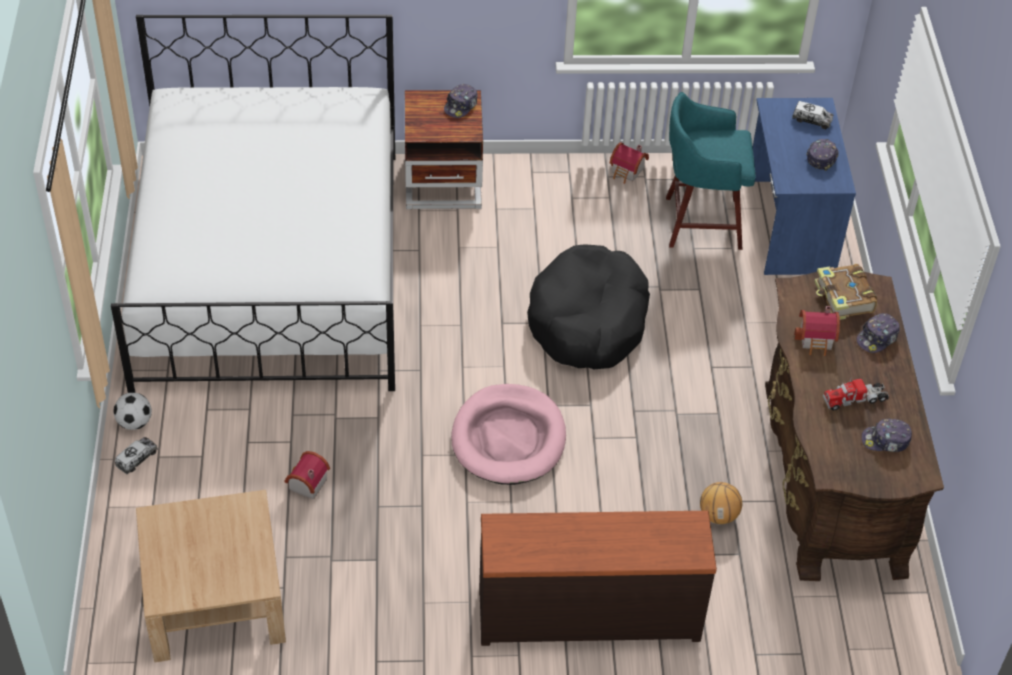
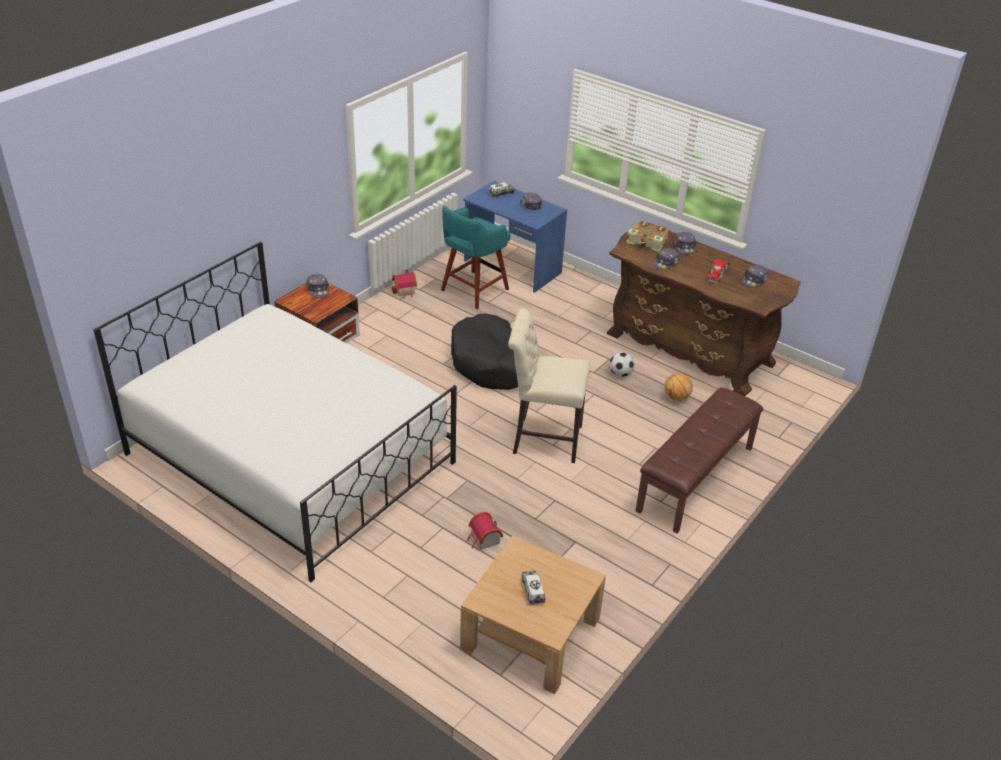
camera: 50 degrees left, 10 degrees down
football [113,393,152,430] -> football moved to [609,352,634,377]
toy truck [115,437,158,474] -> toy truck moved to [522,571,545,605]
pink dog bed [451,384,566,485] -> beige stool [508,309,590,463]
brown dresser [479,511,717,646] -> brown bench [636,388,763,533]
toy house [794,306,840,356] -> cap [653,248,680,270]

